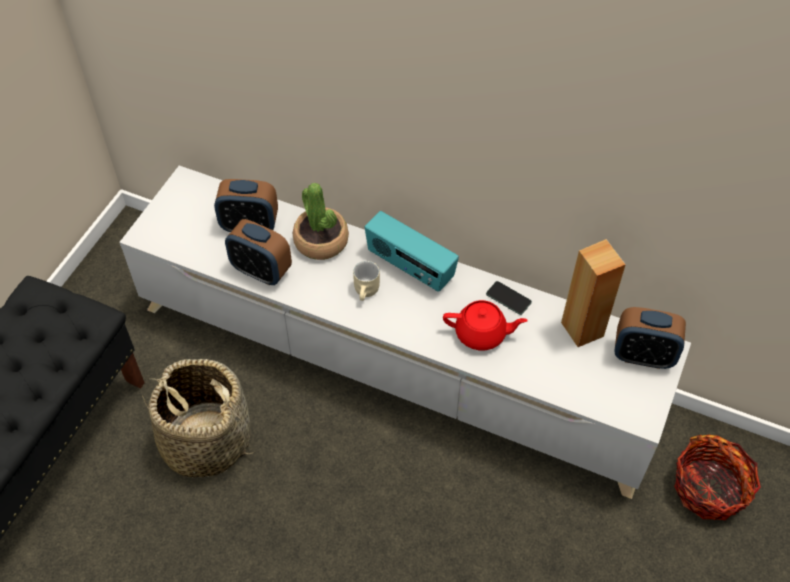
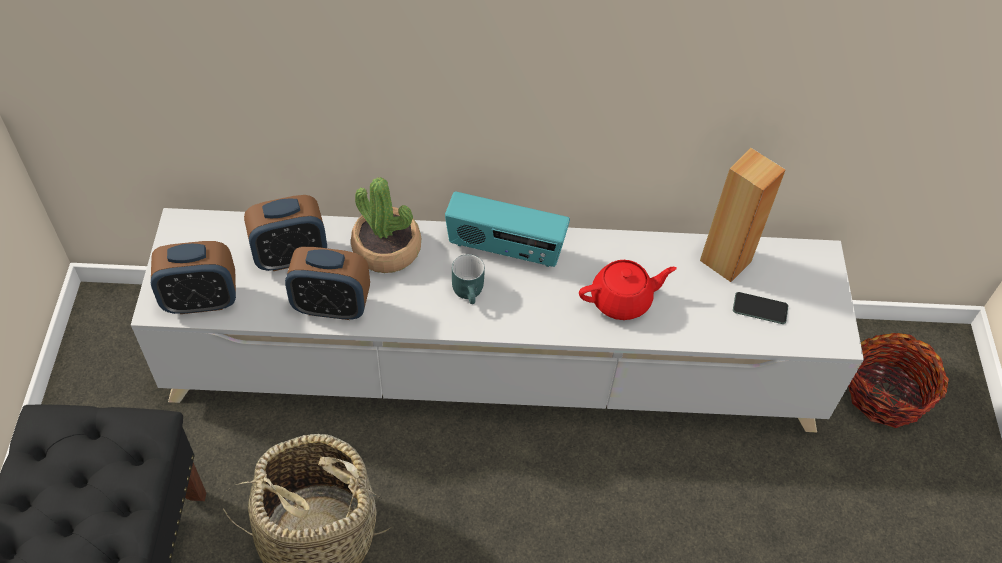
camera: 25 degrees left, 0 degrees up
beige mug [353,261,380,301] -> turquoise mug [452,254,485,304]
phone [486,281,532,315] -> phone moved to [733,292,788,324]
alarm clock [614,307,686,369] -> alarm clock moved to [151,241,236,314]

